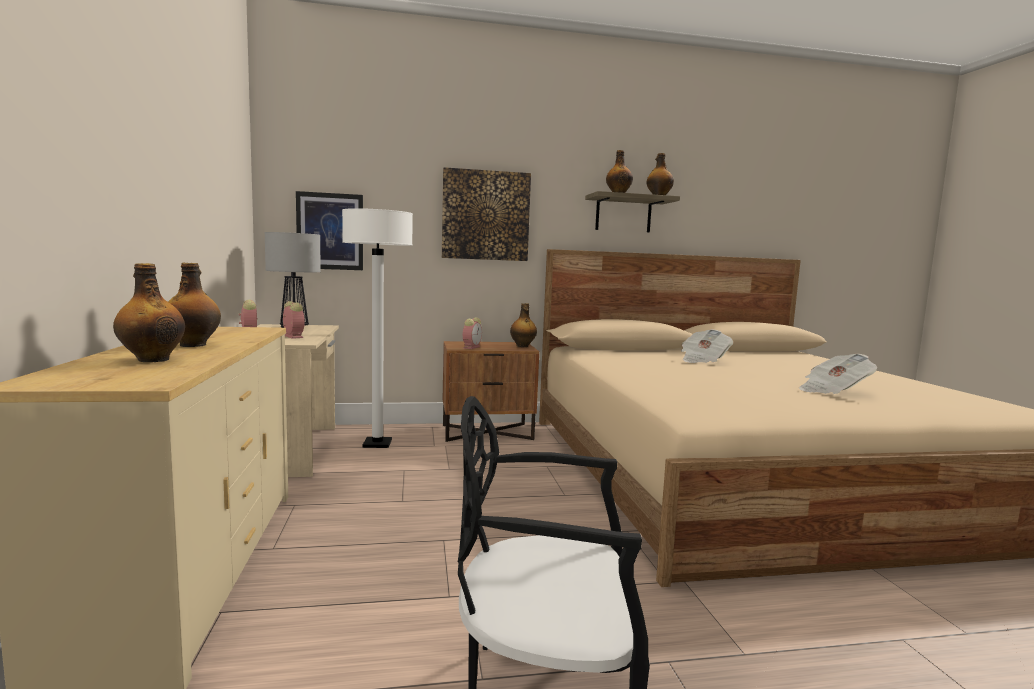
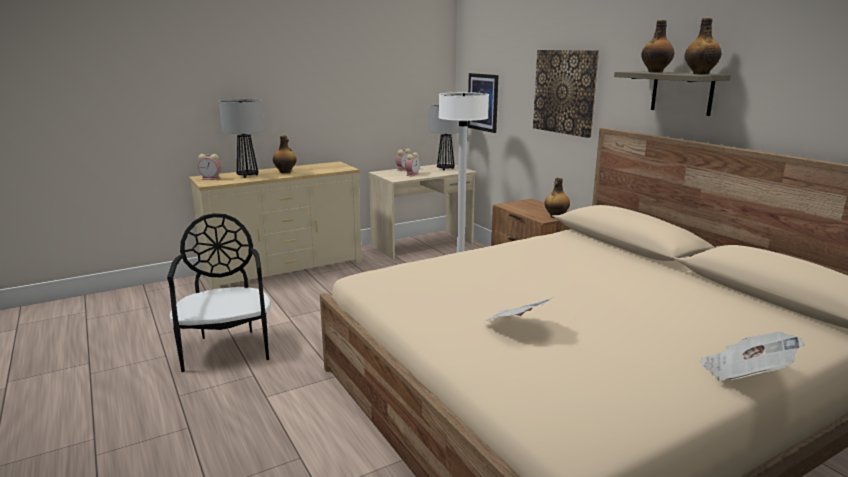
camera: 70 degrees right, 10 degrees up
bottle [113,263,185,362] -> table lamp [219,99,265,178]
alarm clock [463,317,482,349] -> alarm clock moved to [198,154,221,180]
newspaper [681,329,733,363] -> newspaper moved to [700,332,805,381]

